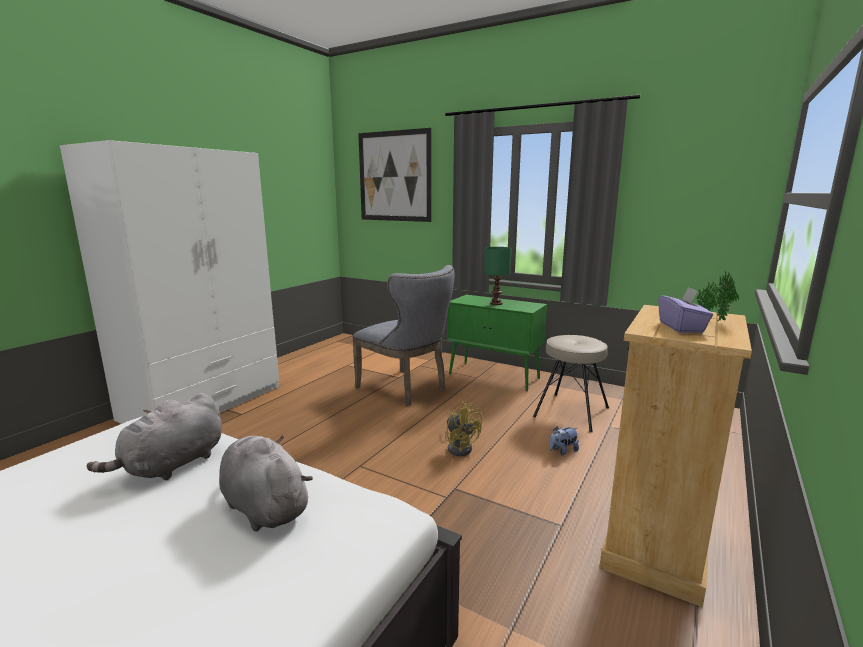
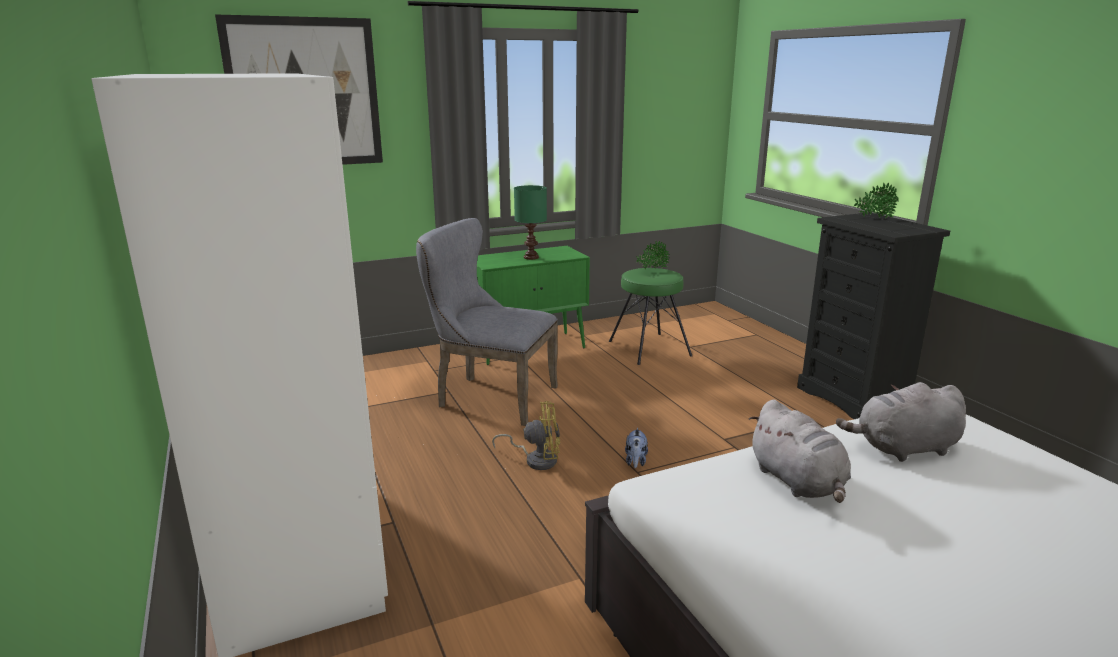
camera: 55 degrees left, 5 degrees up
grey chair [352,265,455,406] -> grey chair turned 150 degrees counterclockwise [416,218,558,426]
yellow fan [445,401,482,456] -> yellow fan moved to [492,401,560,470]
beige stool [533,335,609,432] -> green stool [609,268,692,365]
plush toy [549,426,579,455] -> plush toy moved to [625,428,648,468]
beige dresser [599,305,752,607] -> black dresser [797,212,950,419]
purple tissue box [658,287,713,333] -> none
none -> potted plant [636,241,669,270]

